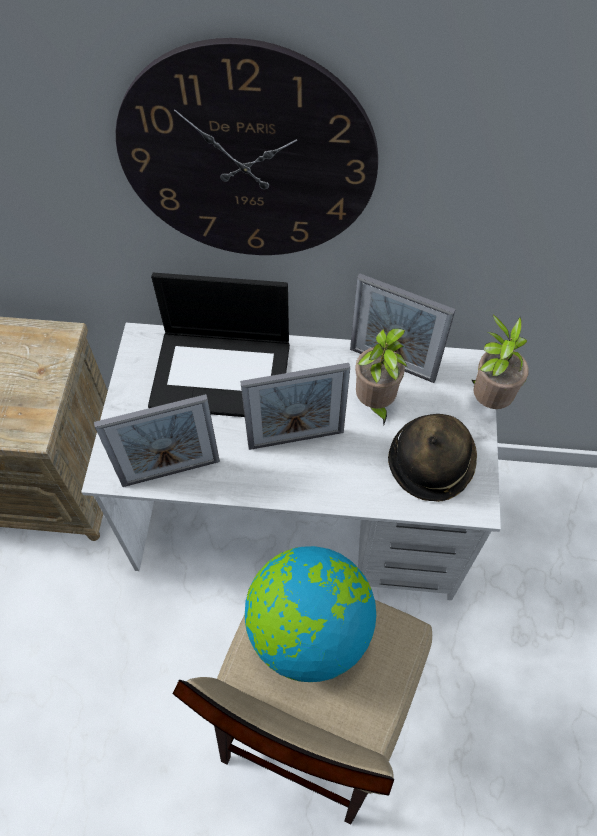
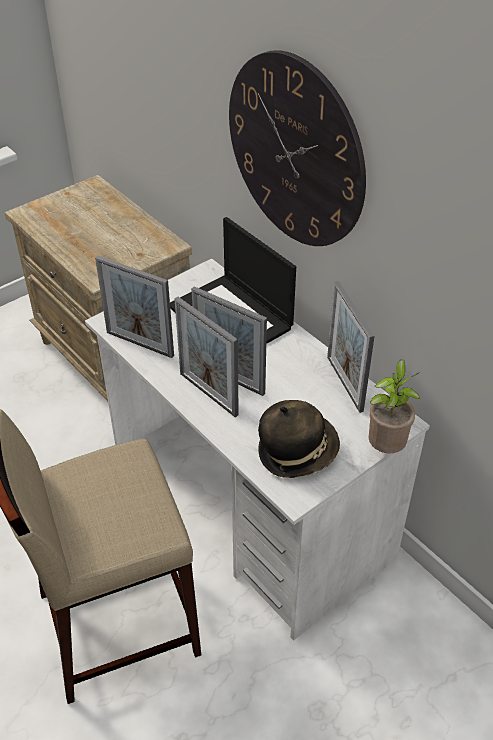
camera: 45 degrees right, 15 degrees down
globe [245,546,376,682] -> none
potted plant [355,328,407,426] -> none
none -> picture frame [174,297,239,417]

